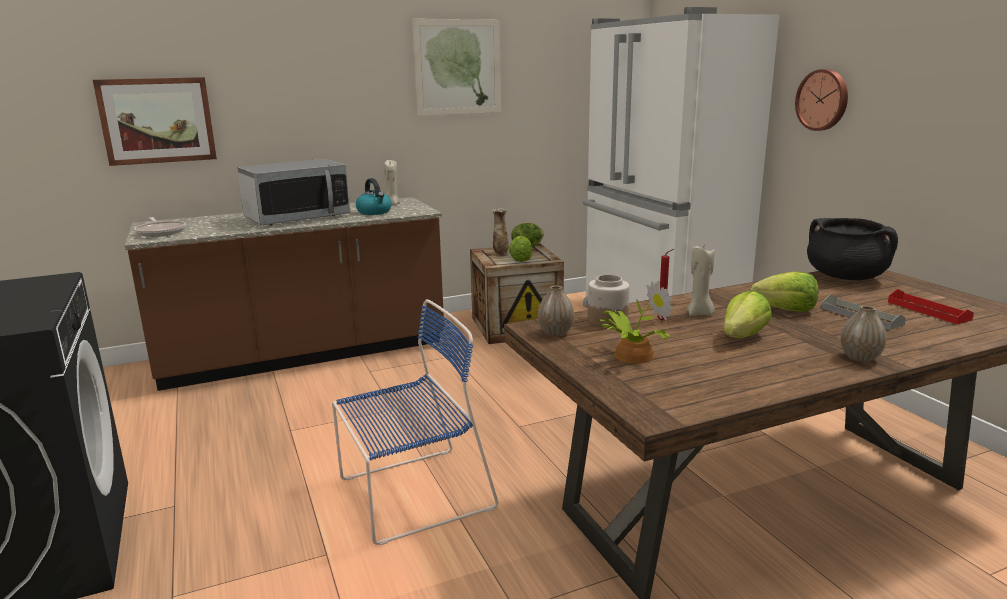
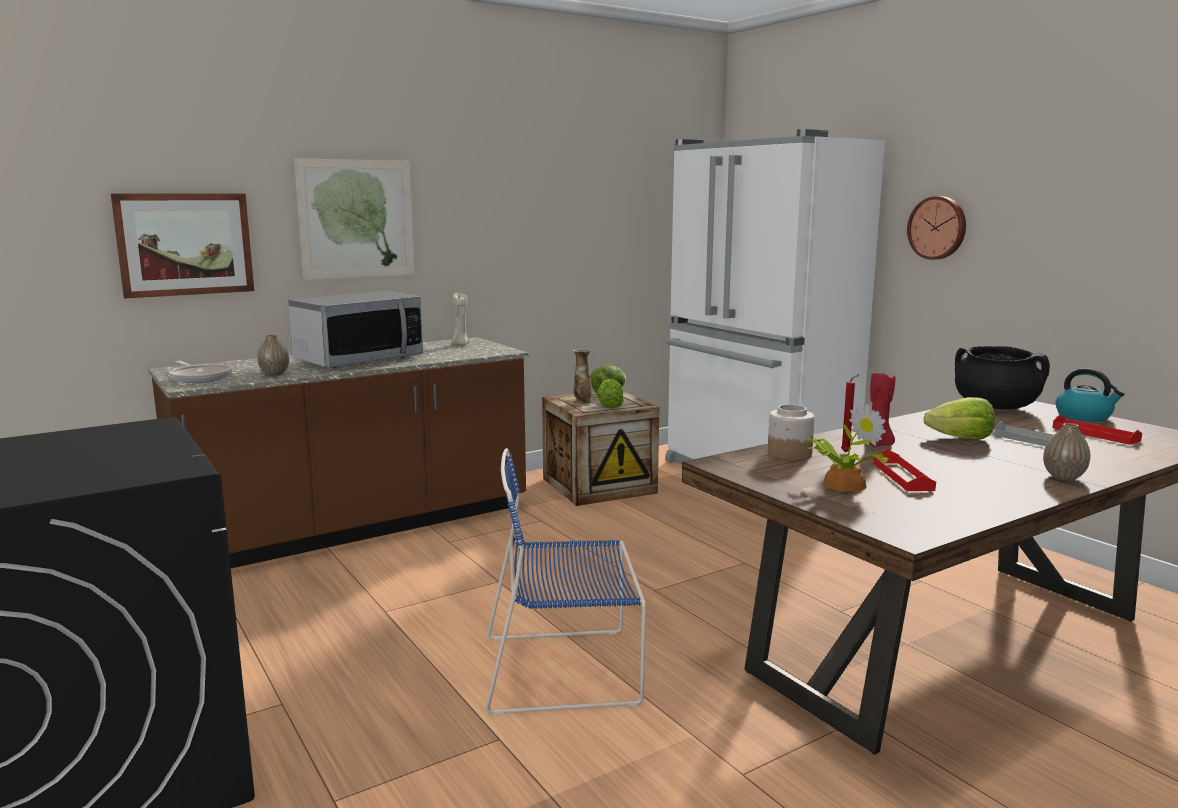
camera: 10 degrees left, 5 degrees down
blue chair [332,299,499,545] -> blue chair turned 150 degrees counterclockwise [486,448,646,715]
kettle [356,178,392,215] -> kettle moved to [1056,368,1125,422]
picture [412,19,501,116] -> picture moved to [294,158,415,280]
vase [538,286,574,336] -> vase moved to [257,335,289,376]
beige candle [687,246,715,316] -> red candle [869,372,895,447]
lettuce [723,291,772,338] -> none
none -> red tray [873,449,936,491]

